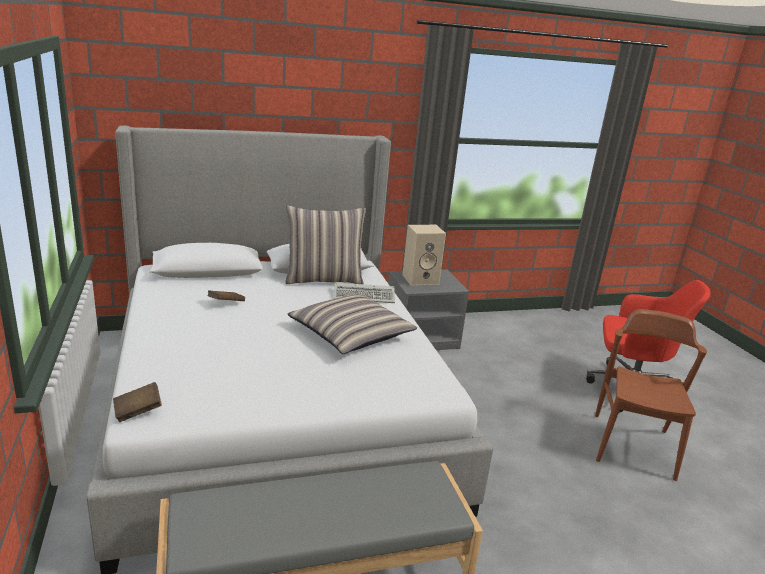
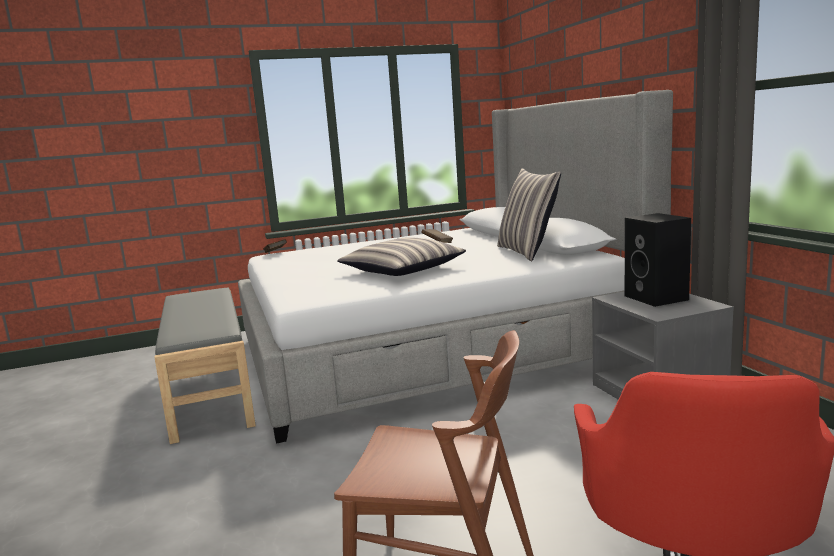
camera: 90 degrees right, 10 degrees down
keyboard [334,283,395,303] -> none
beige speaker [402,225,446,286] -> black speaker [625,213,691,307]

